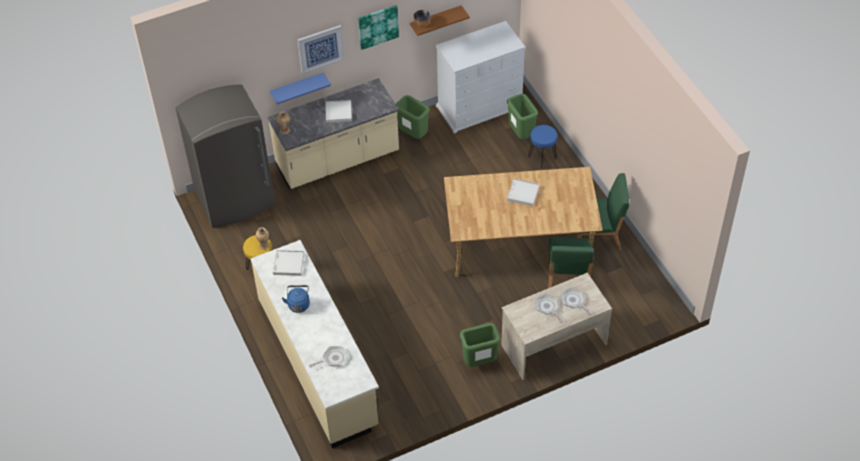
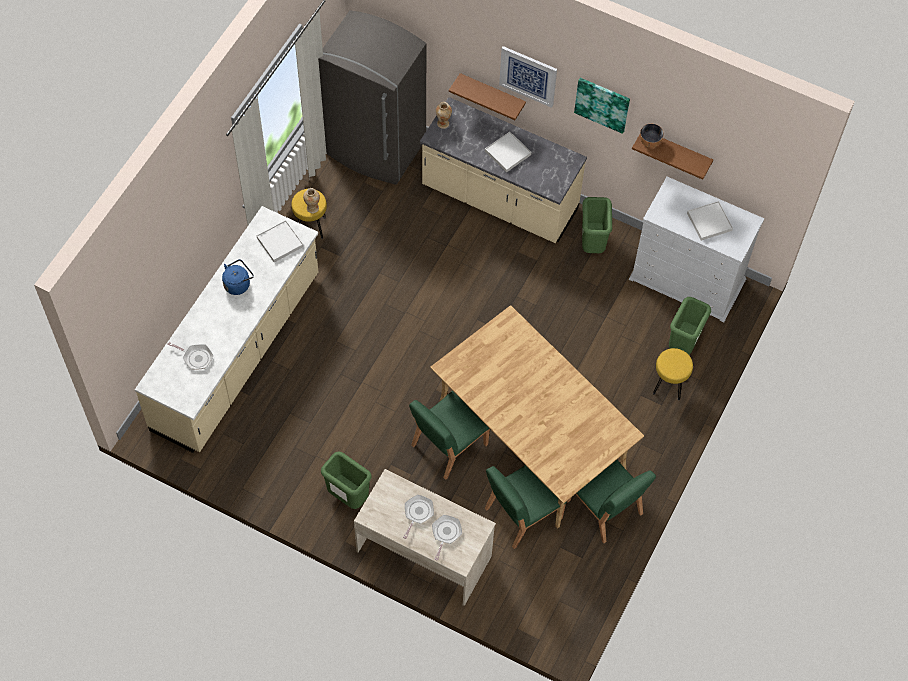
camera: 50 degrees right, 10 degrees up
blue shelf [270,72,331,104] -> brown shelf [449,73,526,120]
white tray [507,179,540,206] -> white tray moved to [687,201,733,241]
blue stool [528,125,558,168] -> yellow stool [653,348,693,400]
none -> green chair [409,391,490,480]

